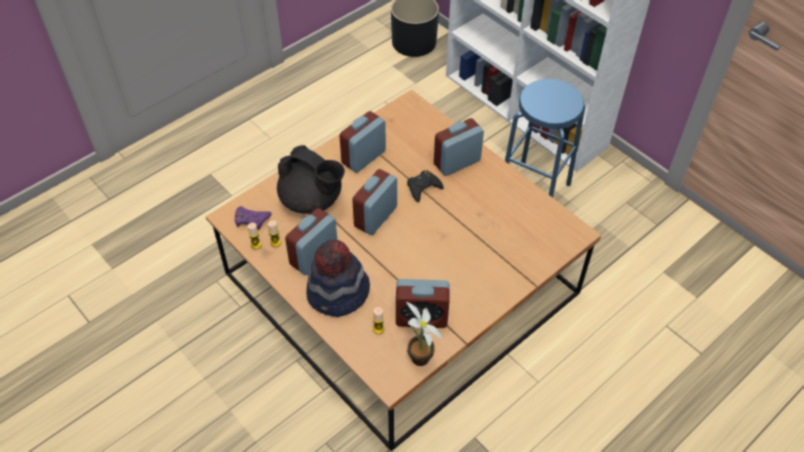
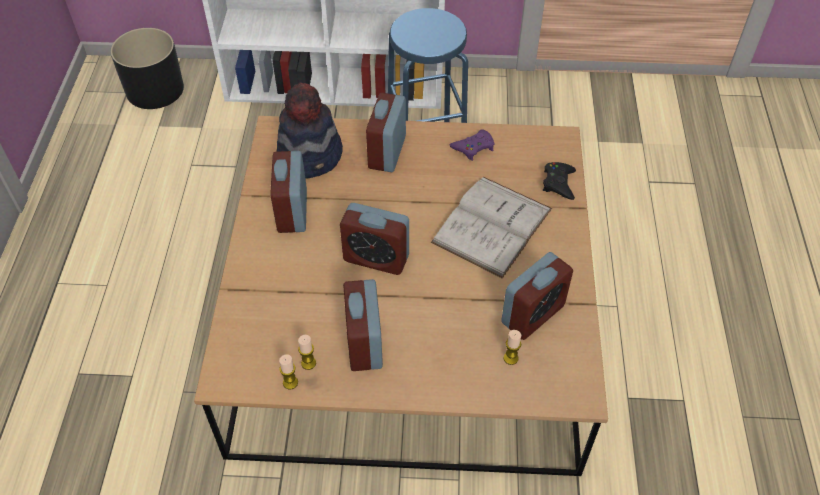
camera: 45 degrees left, 0 degrees up
purple game controller [235,206,272,230] -> purple game controller moved to [450,129,494,161]
black teapot [277,145,345,214] -> none
hat [306,239,370,317] -> hat moved to [276,83,343,179]
alarm clock [352,169,397,235] -> alarm clock turned 60 degrees counterclockwise [340,203,409,275]
potted plant [406,302,443,366] -> none
black game controller [407,170,444,202] -> black game controller moved to [543,162,576,200]
none -> white book [431,177,552,278]

